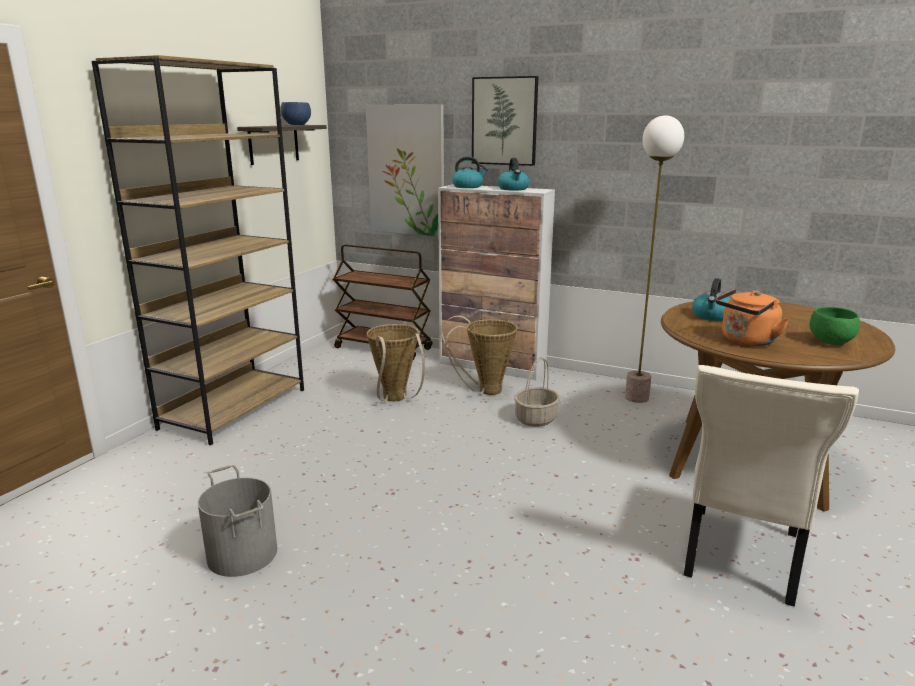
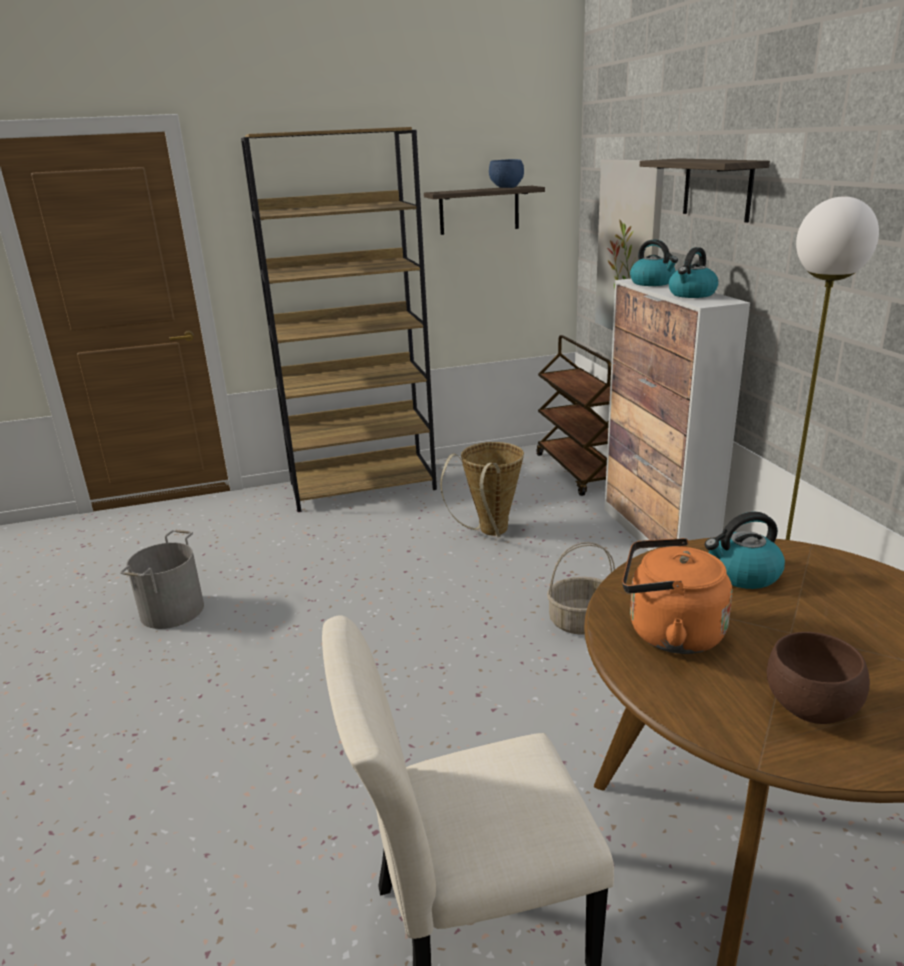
camera: 50 degrees right, 5 degrees up
basket [441,316,517,395] -> none
picture [472,76,538,166] -> shelf [640,158,770,223]
green bowl [809,307,860,345] -> brown bowl [767,632,870,724]

